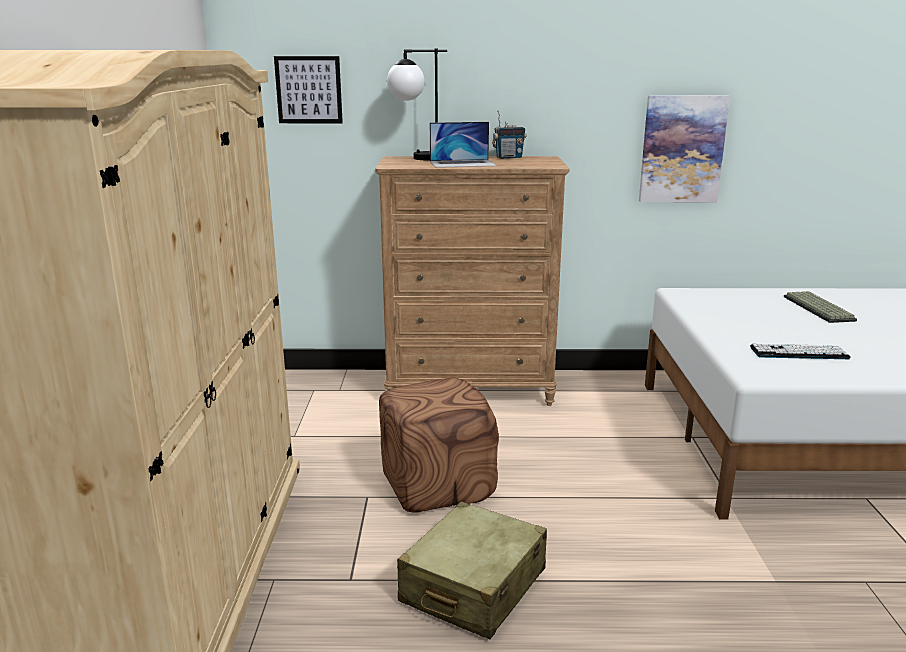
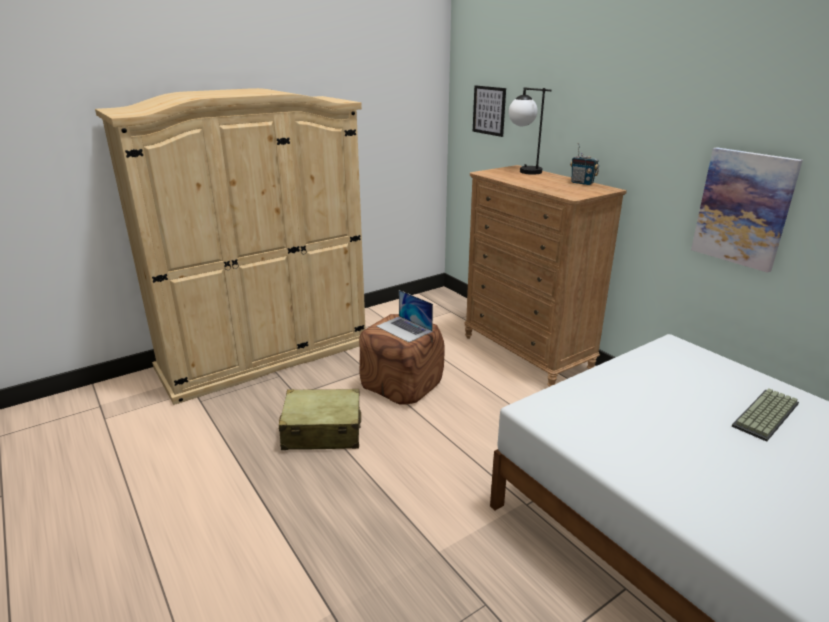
camera: 55 degrees right, 5 degrees up
laptop [430,122,497,168] -> laptop moved to [376,290,433,342]
keyboard [750,344,851,359] -> none

